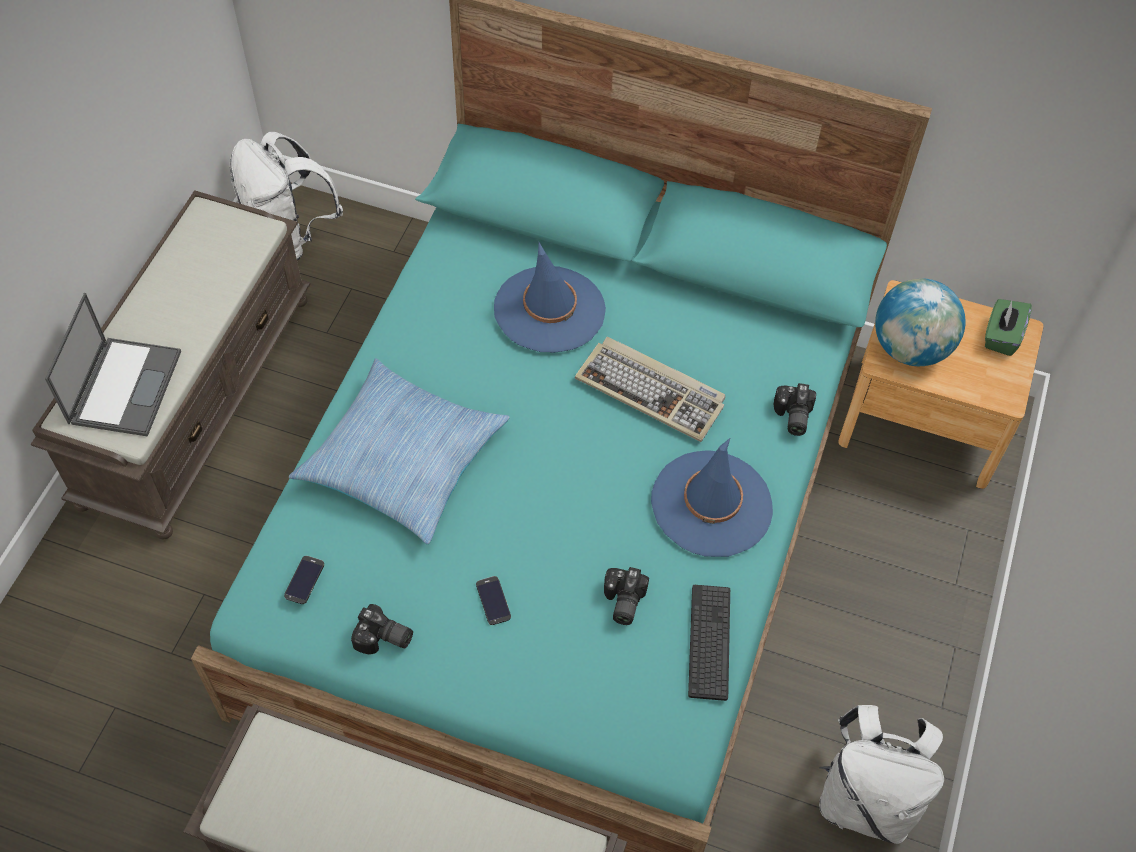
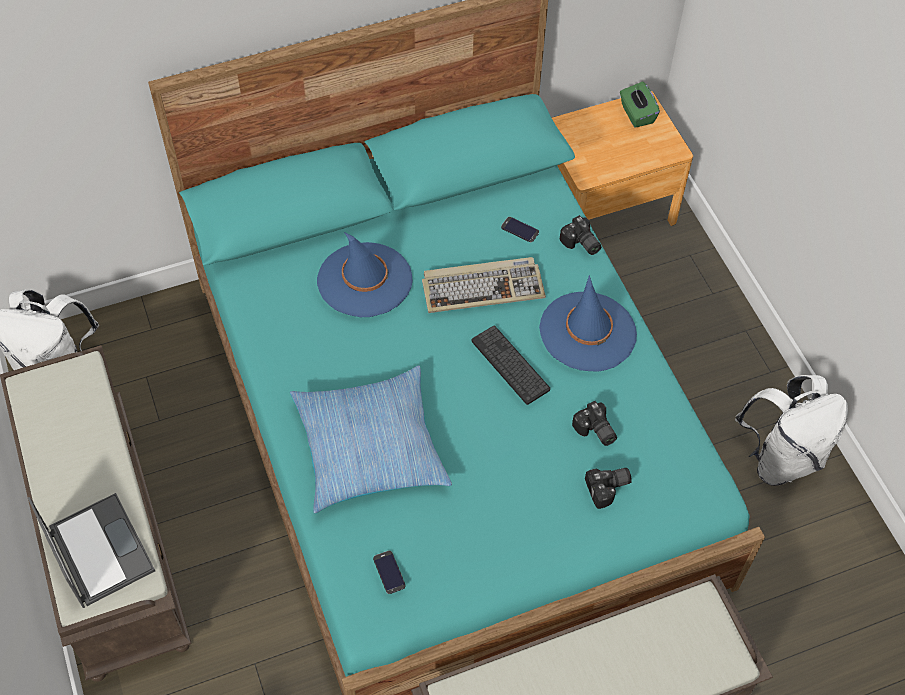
camera: 40 degrees left, 0 degrees up
camera [351,604,413,654] -> camera moved to [585,468,632,509]
phone [476,576,511,625] -> phone moved to [501,217,539,242]
keyboard [688,585,730,701] -> keyboard moved to [472,326,550,405]
globe [875,278,966,366] -> none

